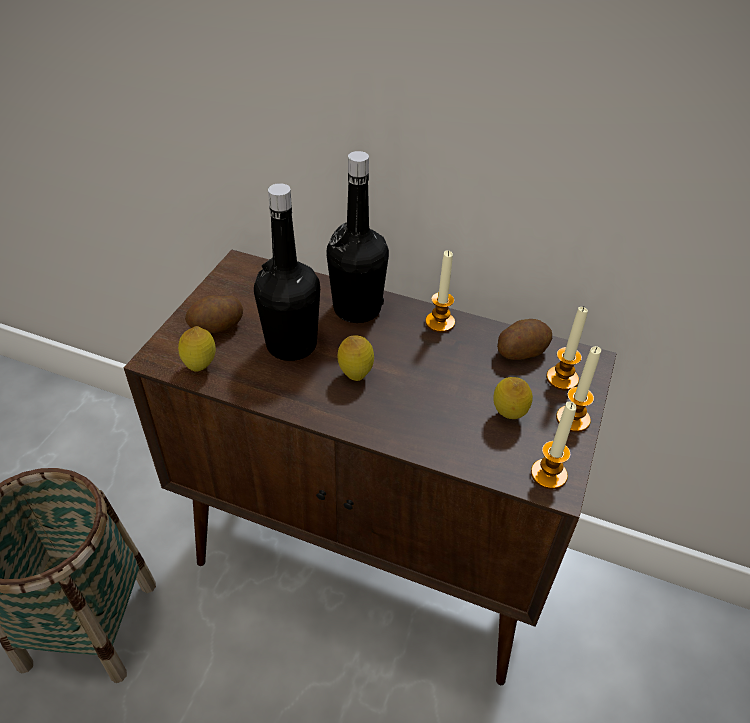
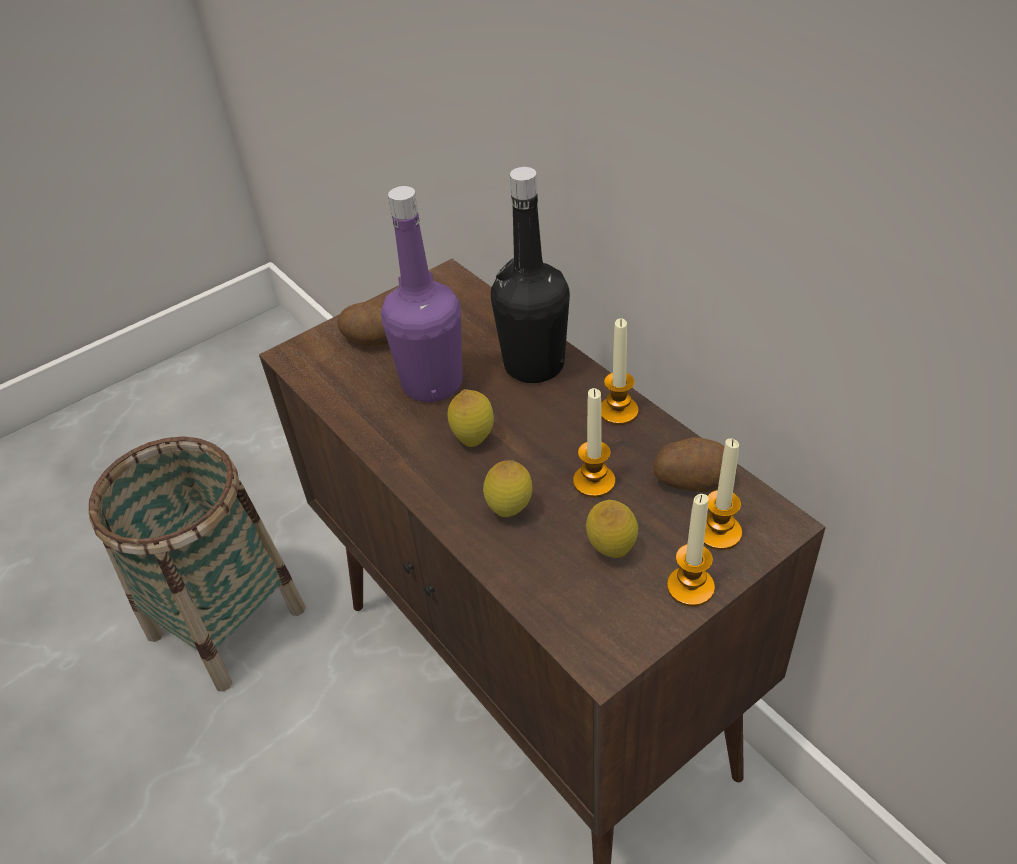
camera: 35 degrees right, 0 degrees up
lemon [178,326,216,372] -> lemon moved to [483,460,532,517]
black bottle [254,183,320,361] -> purple bottle [381,186,463,402]
candle [531,401,577,489] -> candle moved to [573,388,615,497]

